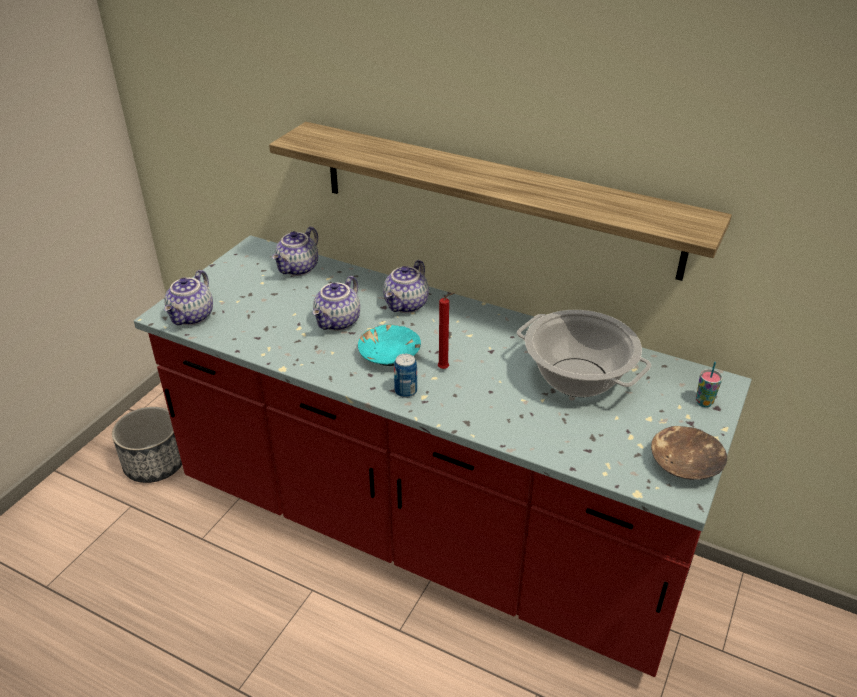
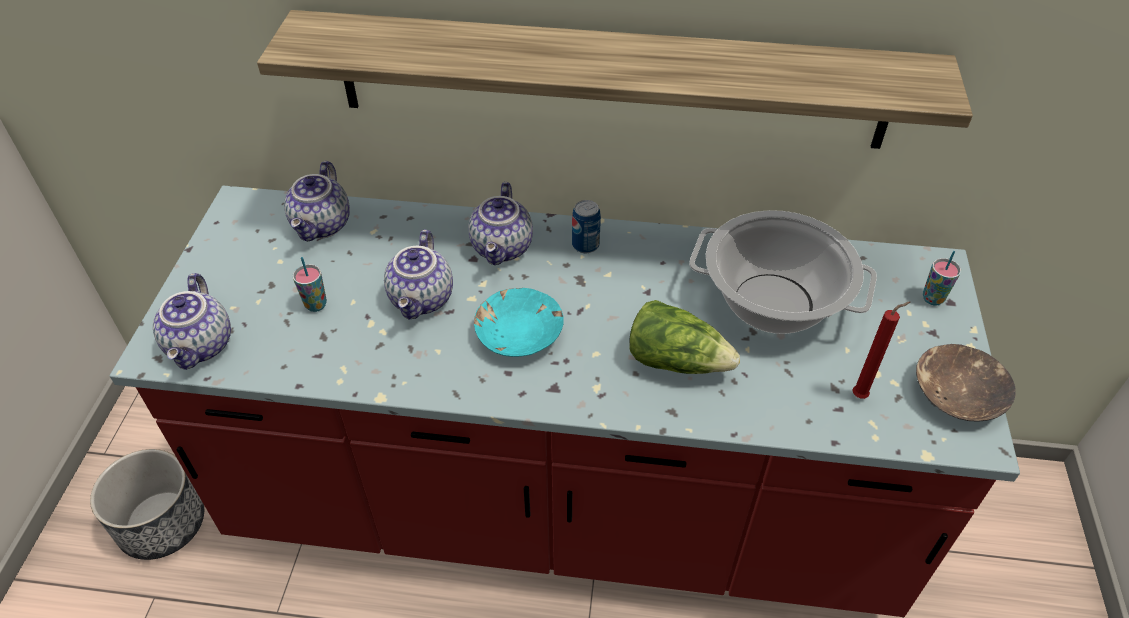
camera: 20 degrees left, 10 degrees up
can [394,354,417,398] -> can moved to [572,200,601,253]
red candle [438,293,454,369] -> red candle moved to [852,301,910,399]
none -> cup [293,257,327,312]
none -> lettuce [629,300,740,374]

